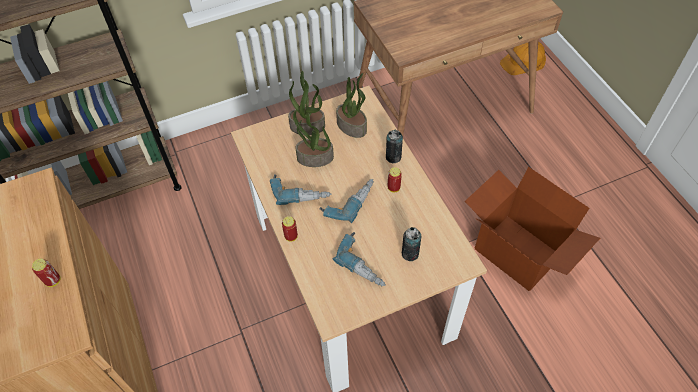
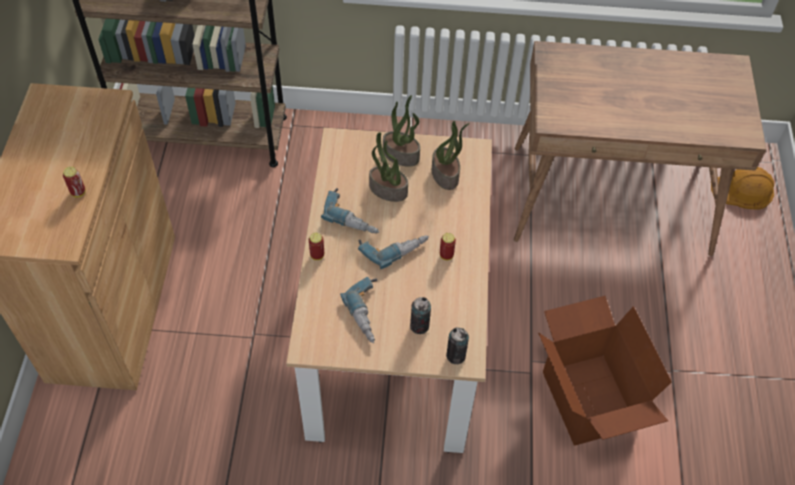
camera: 25 degrees right, 0 degrees up
can [386,130,403,163] -> can moved to [446,327,469,364]

